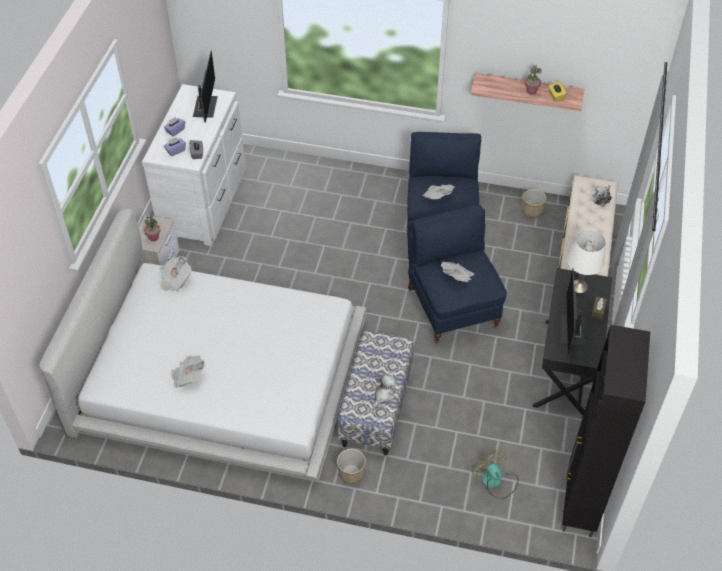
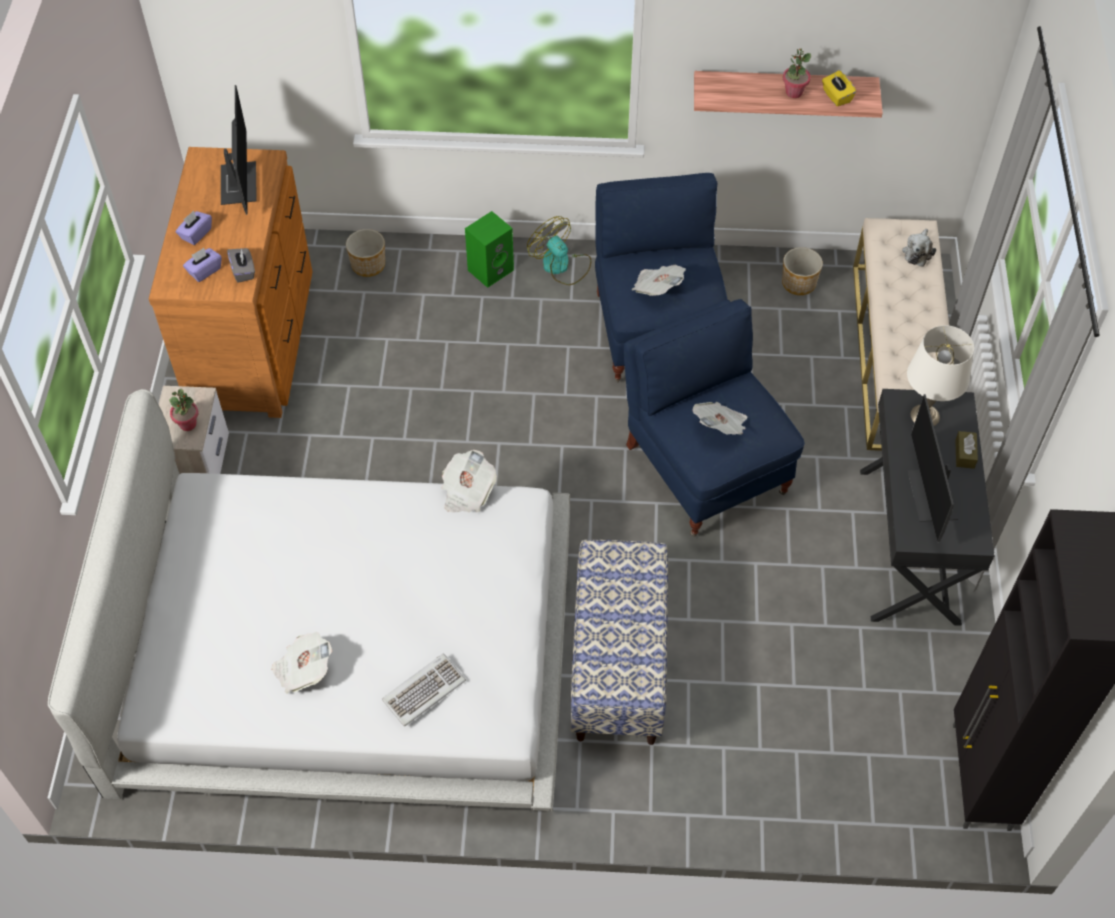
camera: 10 degrees left, 5 degrees up
white dresser [142,84,246,246] -> brown dresser [149,147,312,418]
newspaper [160,256,191,292] -> newspaper moved to [441,450,497,512]
planter [337,449,366,484] -> planter moved to [346,229,385,277]
plush toy [372,374,396,407] -> none
fan [472,449,519,499] -> fan moved to [527,216,591,285]
none -> keyboard [382,653,466,726]
none -> green speaker [465,211,514,288]

